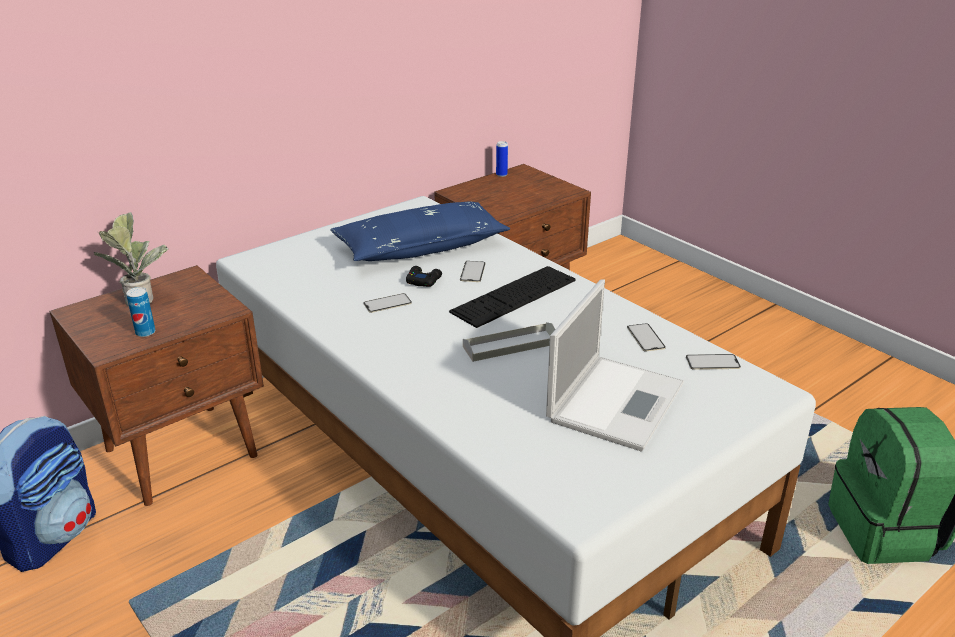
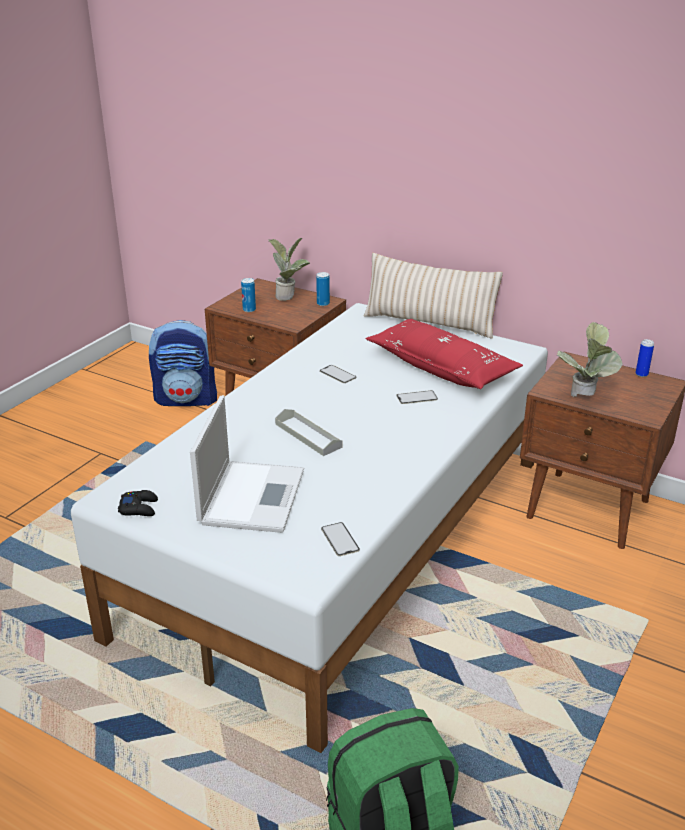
camera: 70 degrees right, 0 degrees up
blue pillow [330,202,510,261] -> red pillow [366,319,523,389]
black game controller [406,266,442,287] -> black game controller moved to [118,490,158,516]
keyboard [449,266,576,328] -> none
laptop [546,279,684,451] -> laptop turned 90 degrees counterclockwise [190,395,304,533]
phone [627,323,666,351] -> none
none -> can [316,272,330,306]
none -> beige pillow [364,253,503,339]
none -> potted plant [557,322,622,398]

